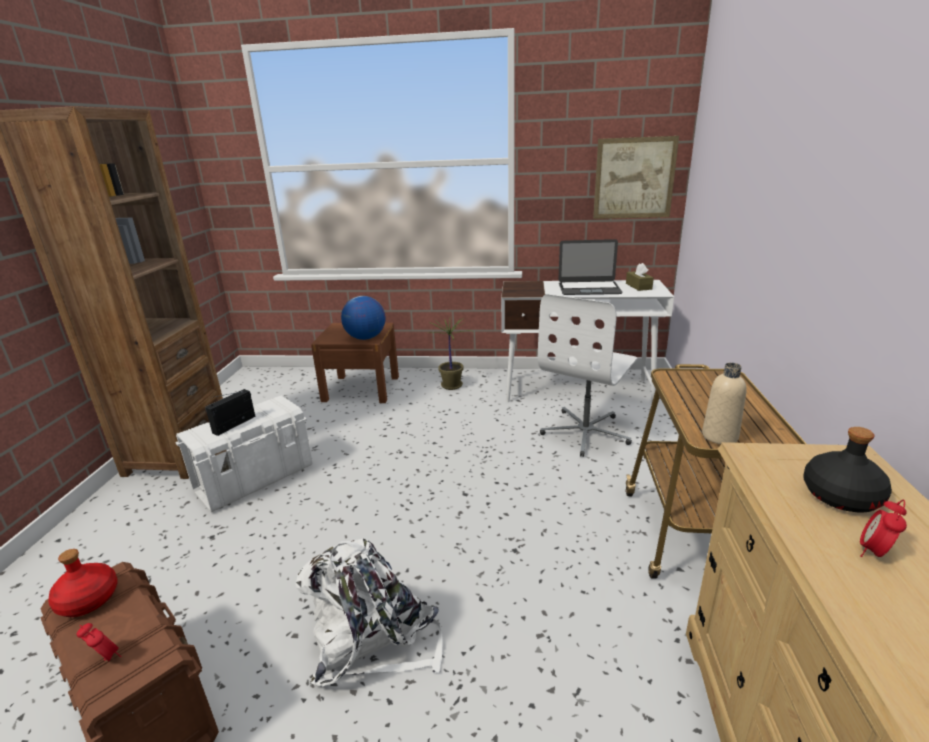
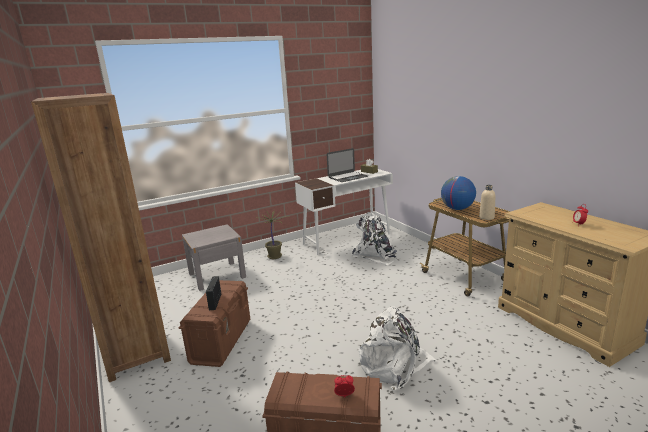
camera: 35 degrees left, 5 degrees down
red bottle [48,549,118,617] -> none
white storage box [175,395,313,512] -> brown storage box [179,280,250,367]
brown nightstand [311,323,399,403] -> grey nightstand [182,224,246,291]
globe [341,296,386,340] -> globe moved to [441,176,476,210]
white office chair [538,294,638,457] -> white backpack [351,212,397,266]
picture [593,136,679,219] -> none
black bottle [803,427,892,513] -> none

